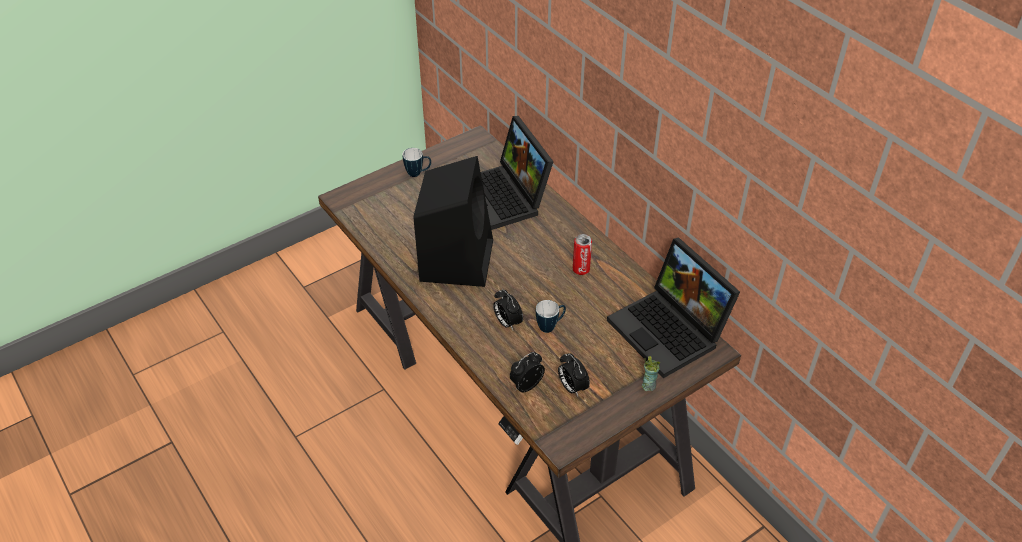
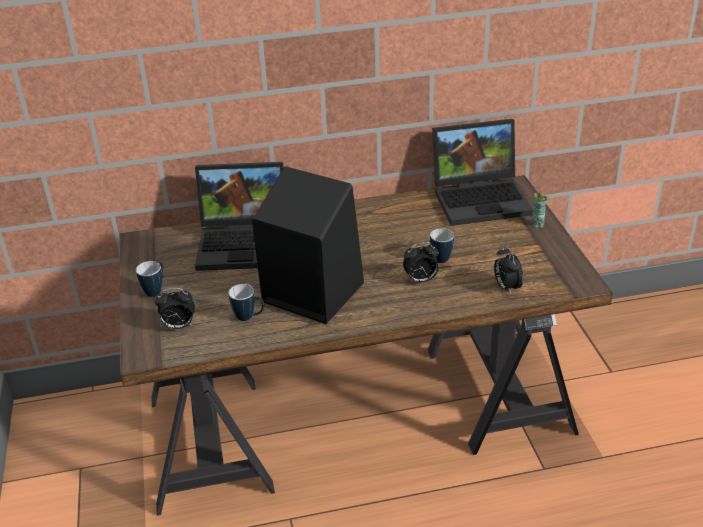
camera: 65 degrees left, 10 degrees down
alarm clock [558,353,590,396] -> alarm clock moved to [155,288,195,329]
can [573,234,592,275] -> none
none -> mug [228,284,264,321]

